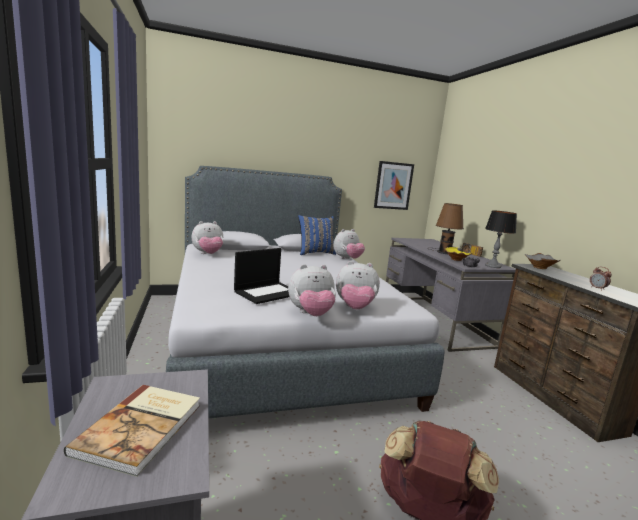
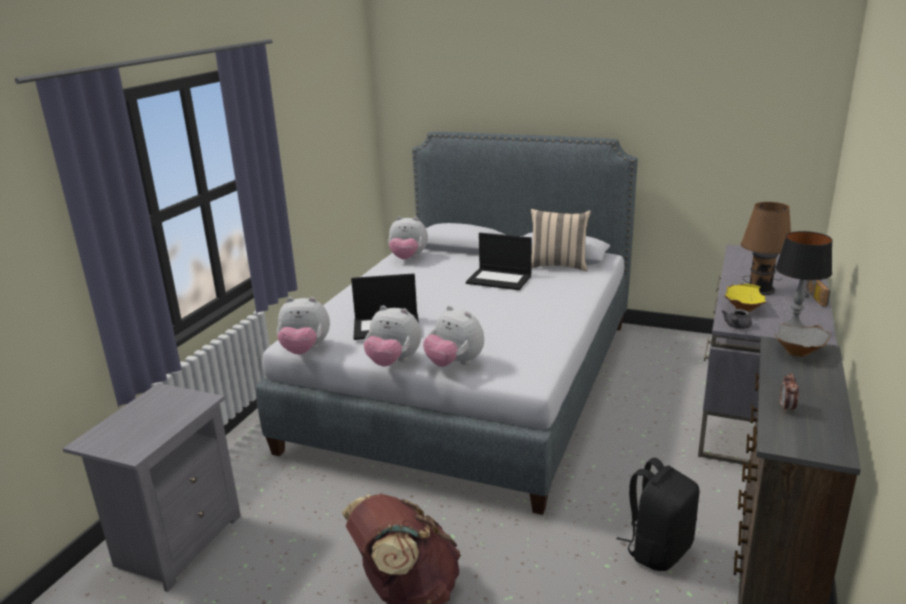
camera: 40 degrees right, 10 degrees up
book [64,385,200,477] -> none
blue pillow [298,215,336,255] -> beige pillow [531,209,591,271]
plush toy [334,229,365,259] -> plush toy moved to [277,297,330,355]
picture [374,161,414,210] -> none
none -> laptop [466,233,532,290]
none -> black backpack [616,457,699,571]

